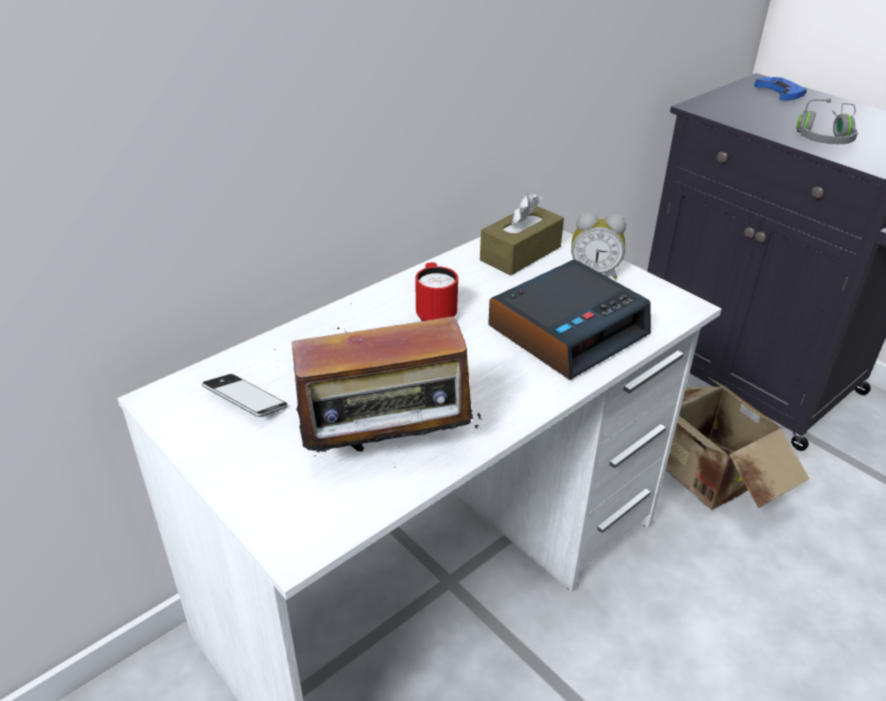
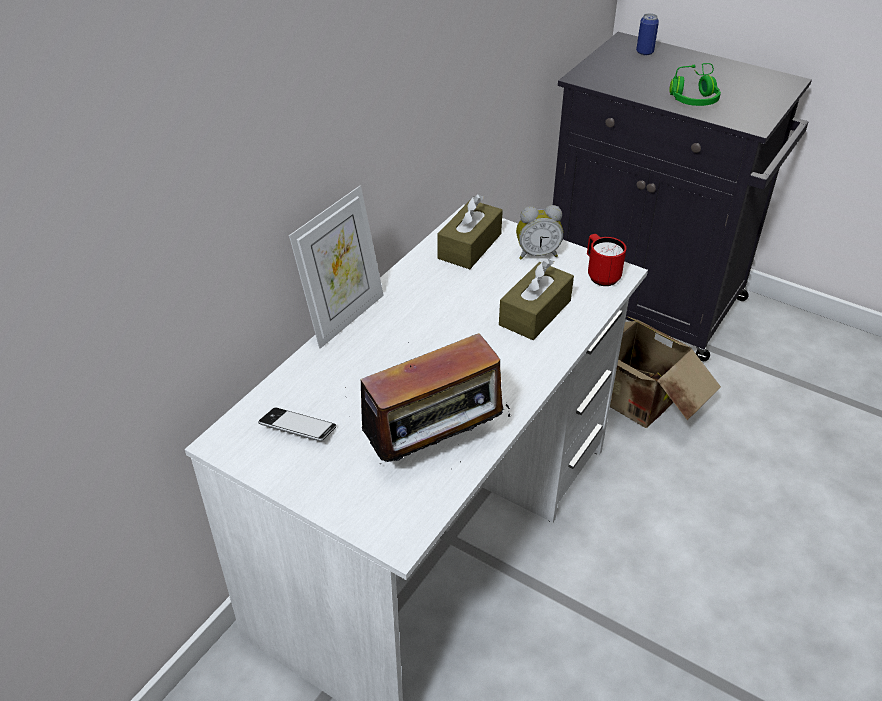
camera: 15 degrees left, 5 degrees up
red mug [415,262,458,321] -> red mug moved to [587,234,626,286]
alarm clock [488,259,651,380] -> brown tissue box [499,259,574,340]
blue game controller [754,77,806,101] -> can [636,13,659,55]
grey headphones [796,99,858,144] -> green headphones [669,63,721,106]
none -> picture frame [289,185,384,349]

